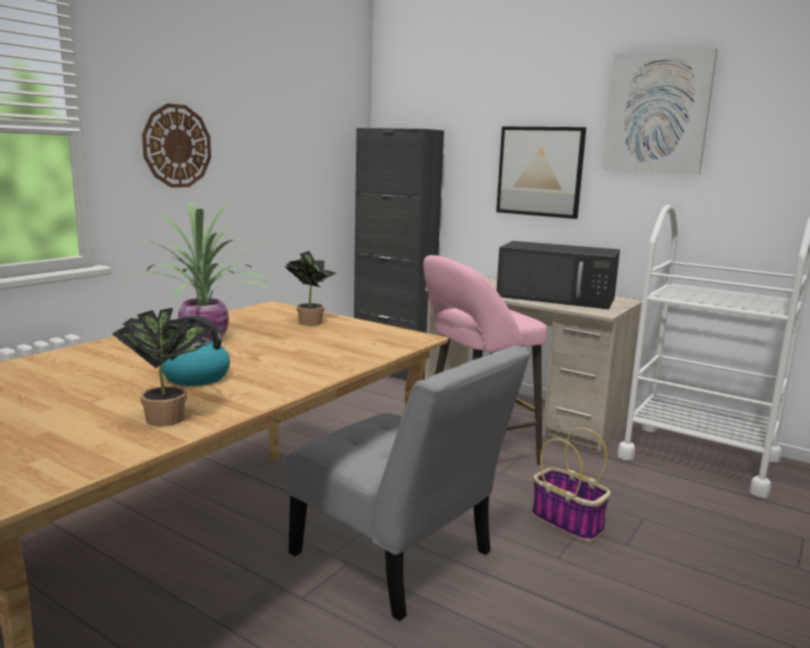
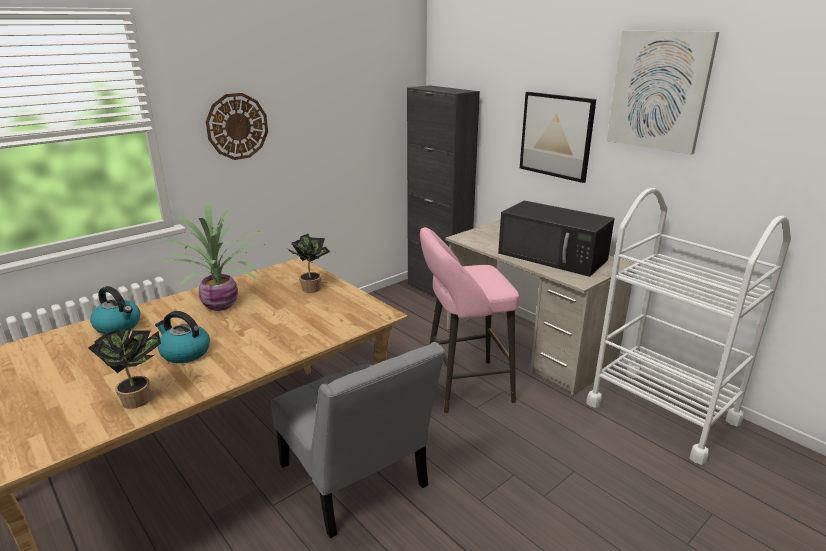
camera: 15 degrees right, 10 degrees up
basket [532,428,611,542] -> none
none -> kettle [90,286,140,334]

